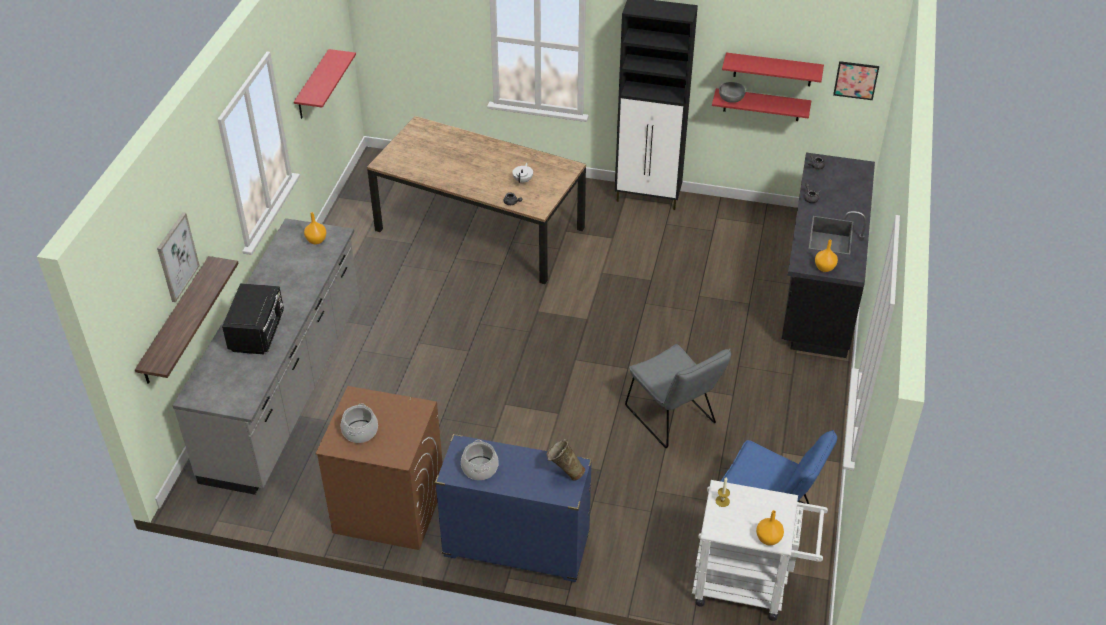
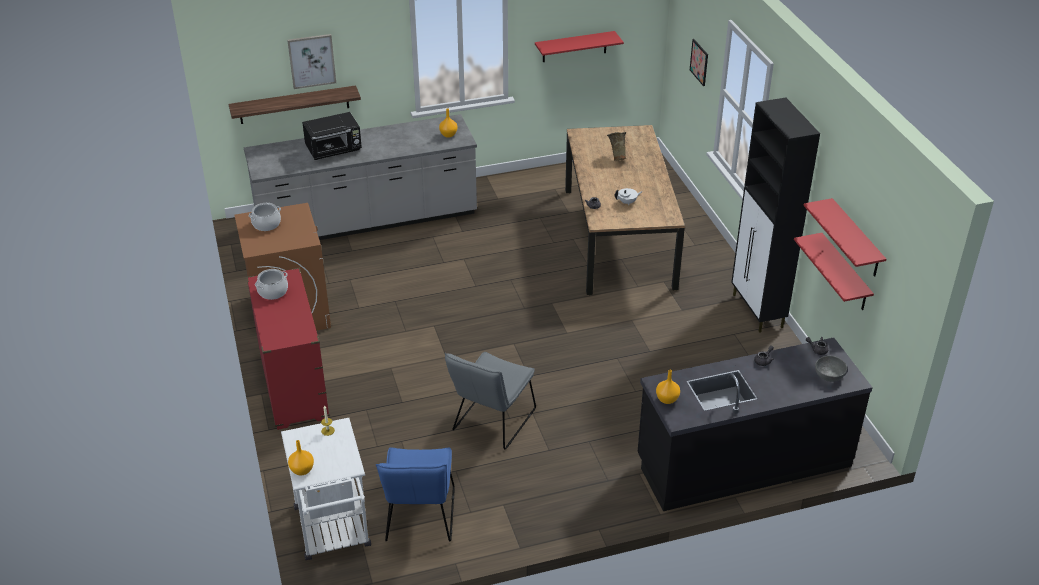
camera: 60 degrees right, 5 degrees down
blue dresser [435,434,592,582] -> red dresser [247,268,329,430]
beige vase [546,439,585,481] -> beige vase moved to [607,132,626,161]
grey bowl [719,82,746,103] -> grey bowl moved to [815,356,847,382]
picture [833,61,879,100] -> picture moved to [690,39,708,86]

